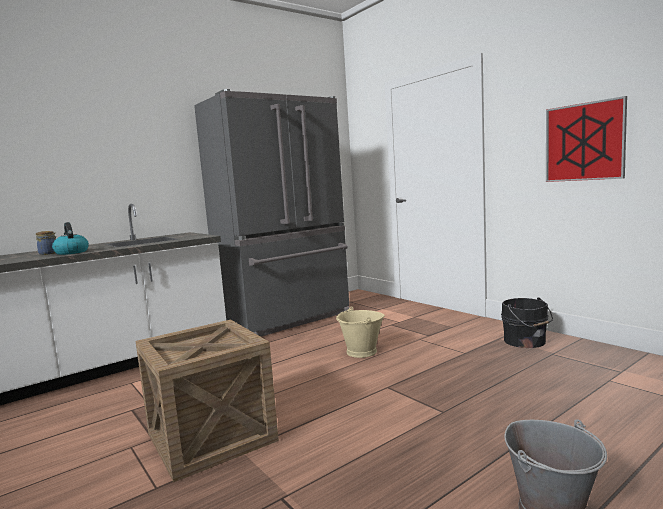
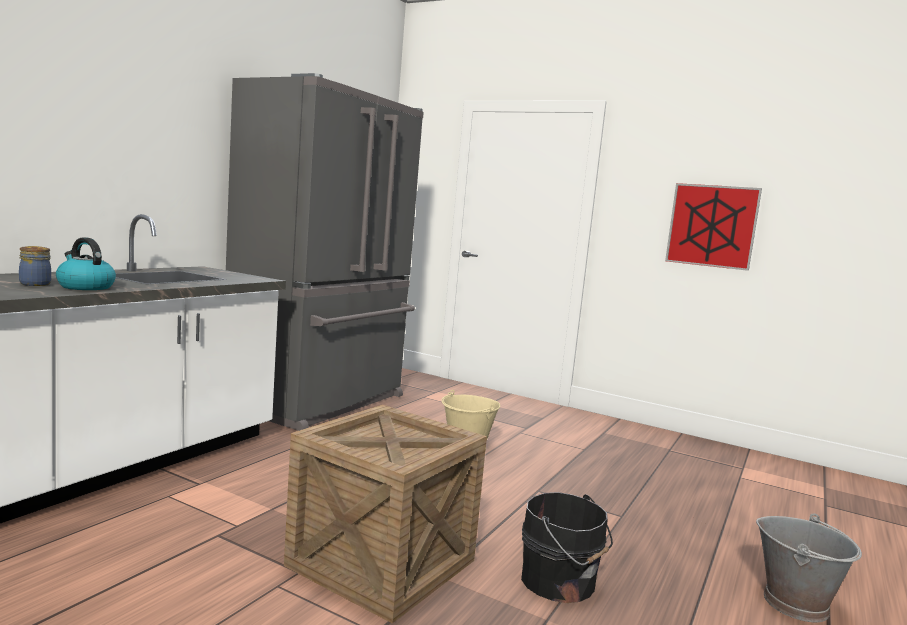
camera: 25 degrees left, 0 degrees up
black bucket [501,297,553,348] -> black bucket moved to [521,492,613,603]

